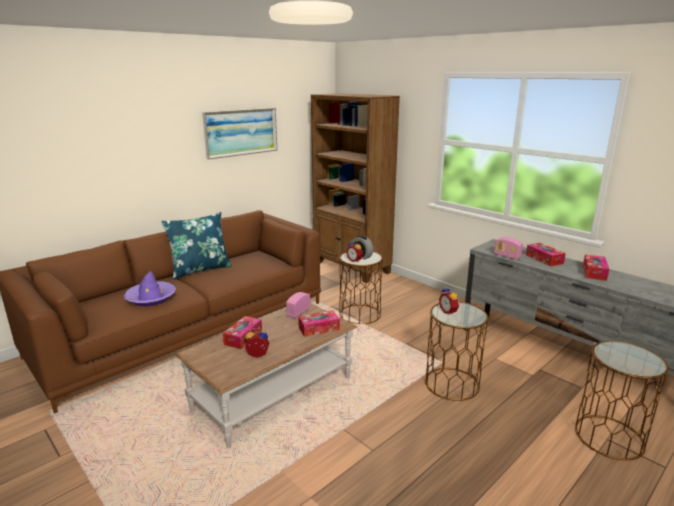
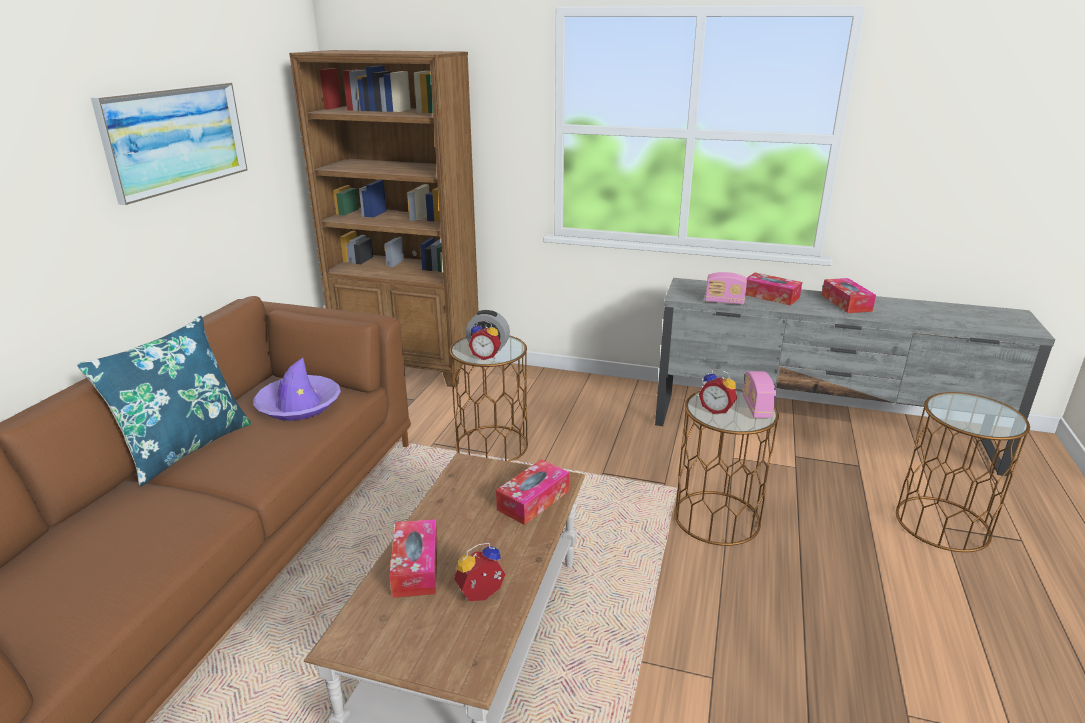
camera: 30 degrees left, 5 degrees up
purple hat [124,271,176,306] -> purple hat moved to [253,358,341,421]
radio [286,292,310,319] -> radio moved to [743,371,776,418]

